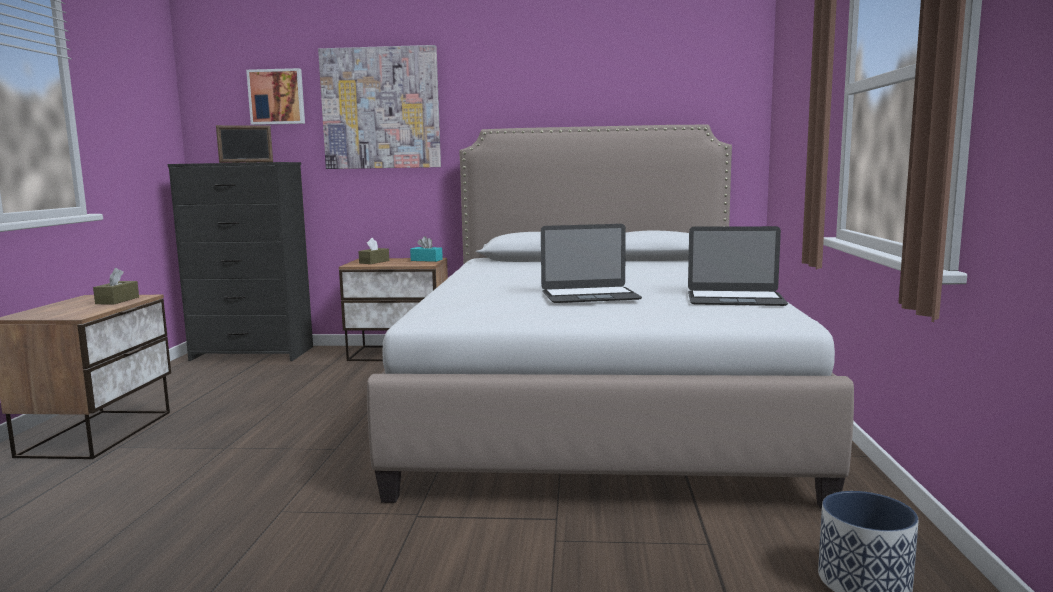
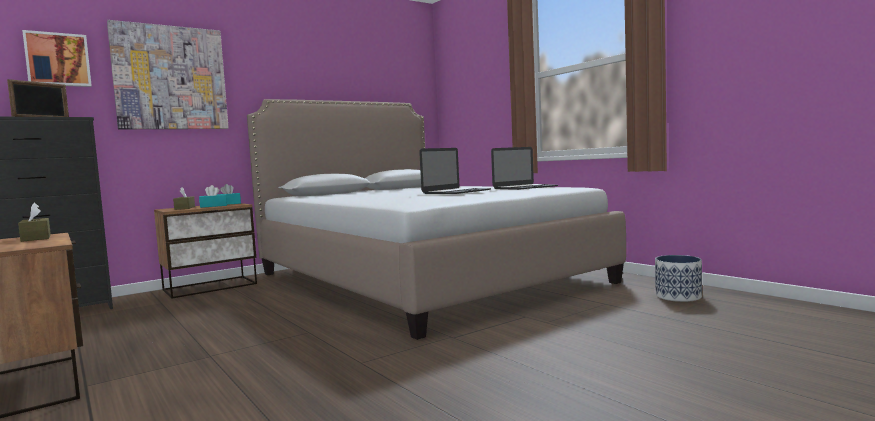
camera: 40 degrees left, 5 degrees down
none -> turquoise tissue box [199,185,227,208]

